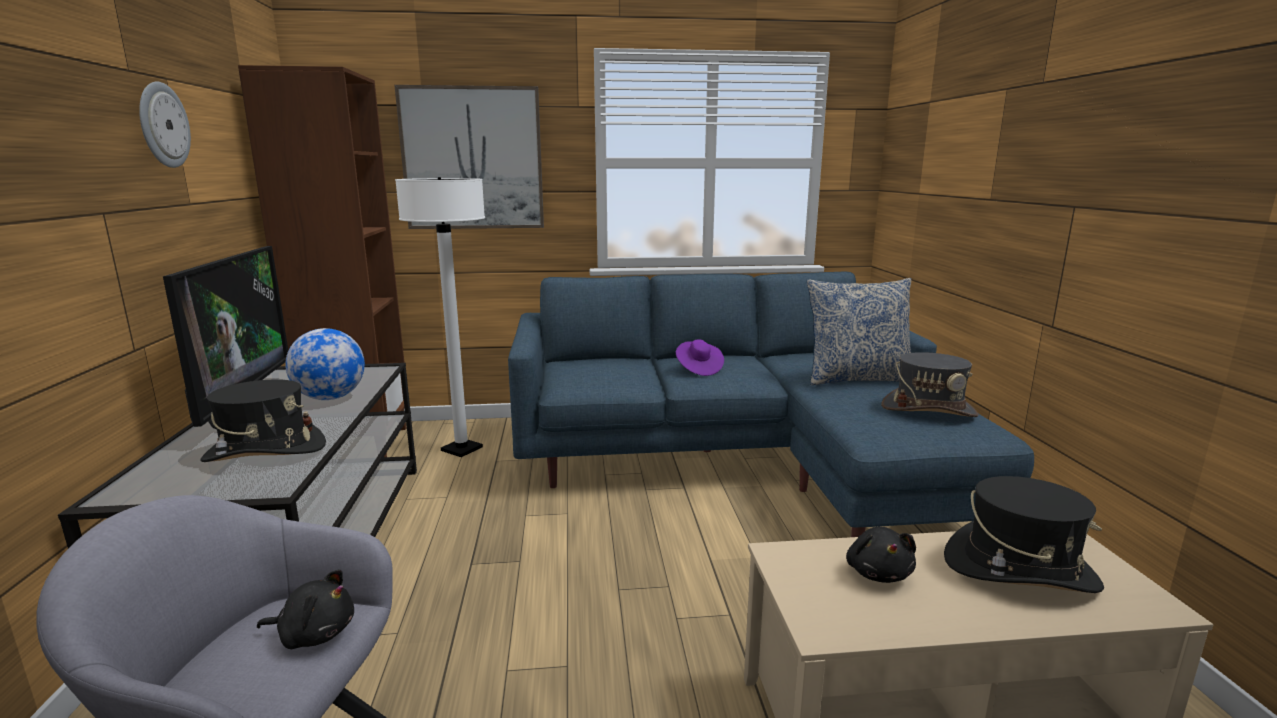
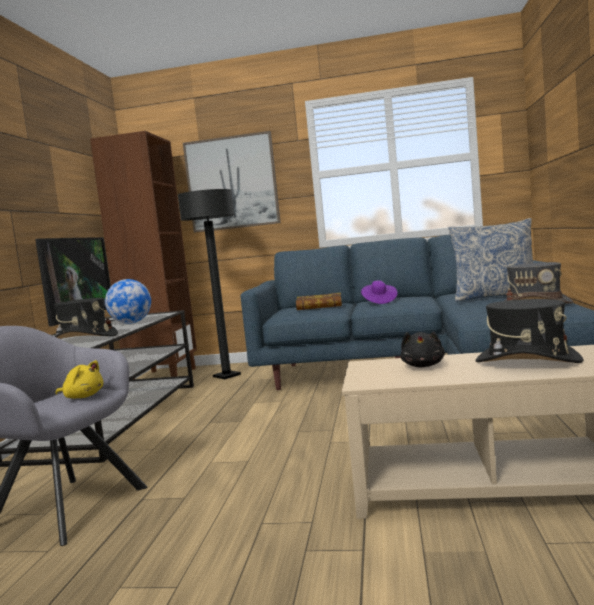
camera: 15 degrees right, 10 degrees down
wall clock [139,82,191,168] -> none
black plush toy [257,569,354,649] -> yellow plush toy [55,360,103,399]
white floor lamp [395,177,485,457] -> black floor lamp [178,189,241,379]
none -> book [296,293,342,310]

